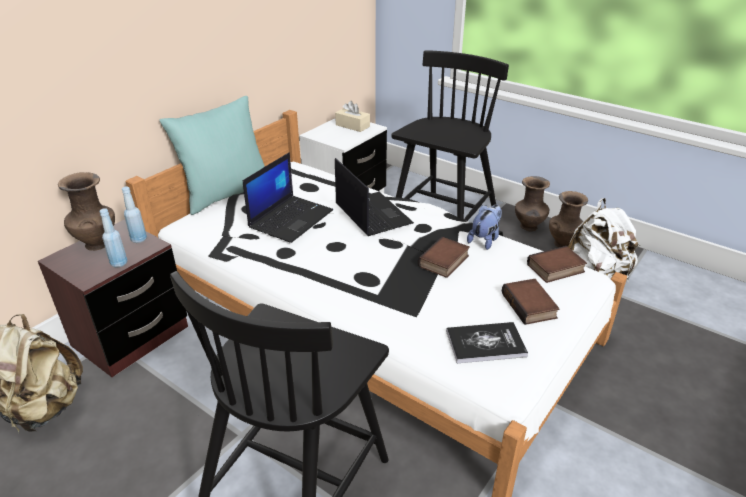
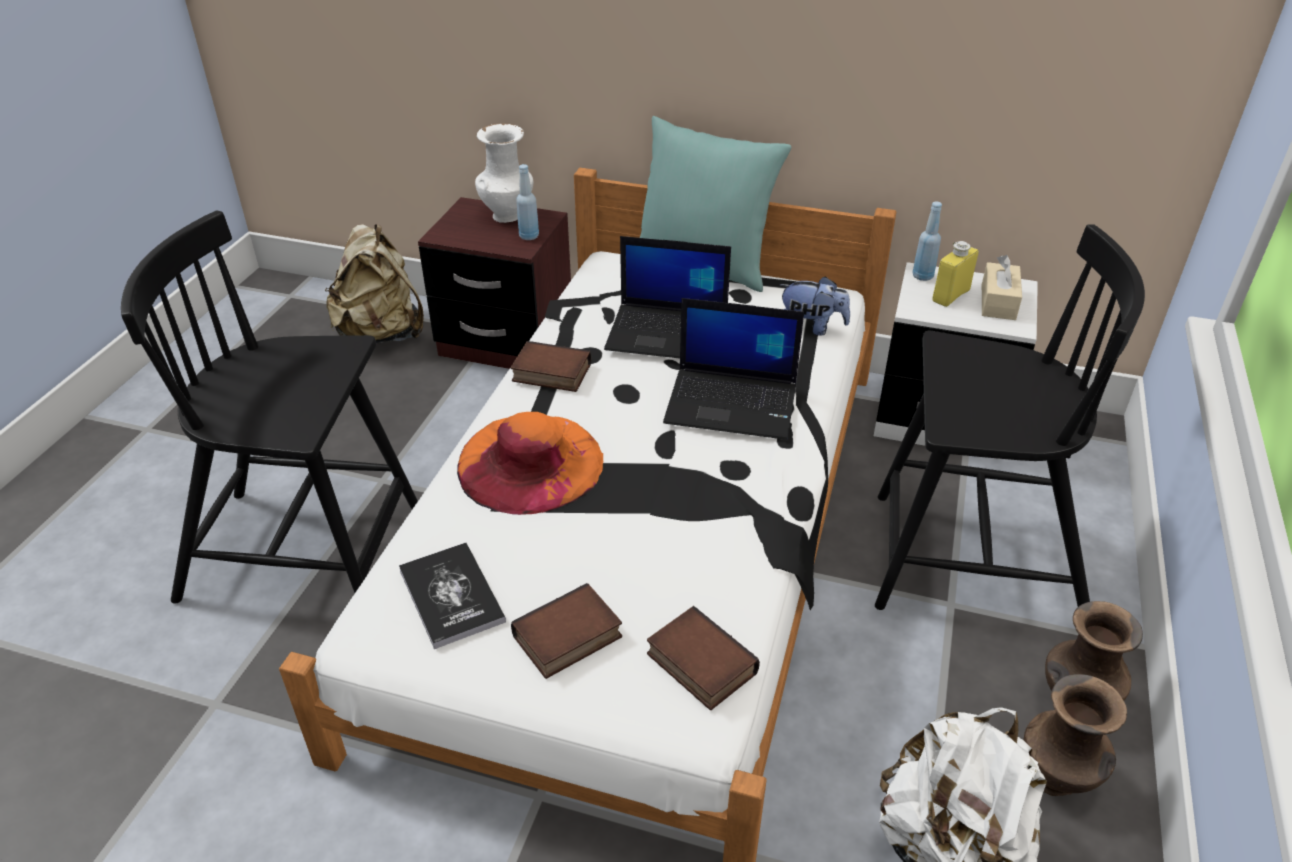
camera: 70 degrees right, 5 degrees up
brown vase [58,172,115,251] -> white vase [475,123,533,223]
blue bottle [100,208,128,268] -> blue bottle moved to [912,201,942,281]
laptop [335,158,414,236] -> laptop turned 60 degrees clockwise [663,298,804,440]
book [418,237,470,278] -> book moved to [510,341,591,392]
plush toy [467,205,502,250] -> plush toy moved to [780,276,850,336]
none -> orange hat [457,412,603,515]
none -> yellow bottle [932,241,979,307]

